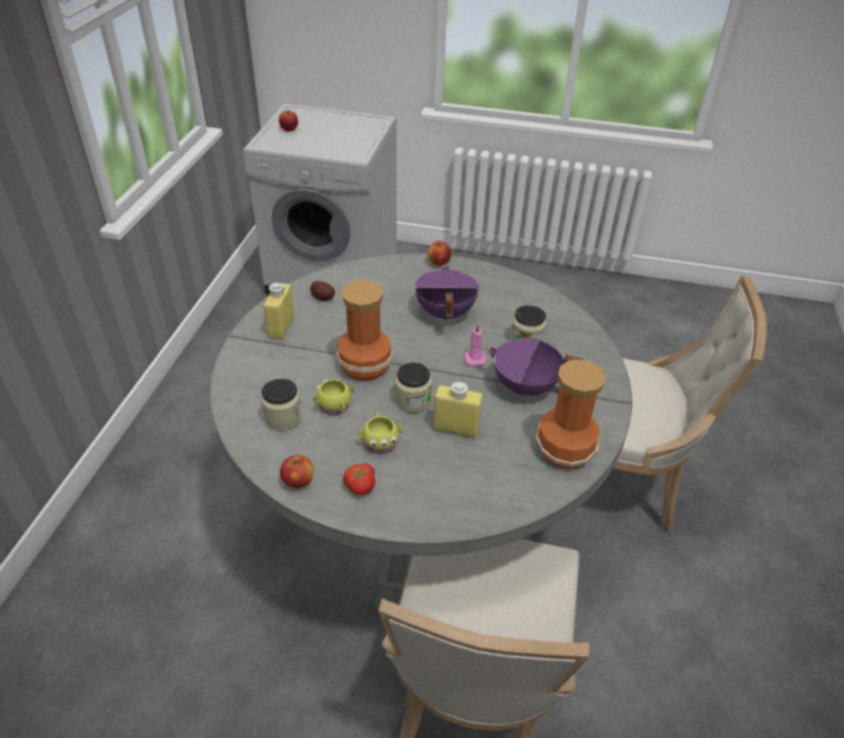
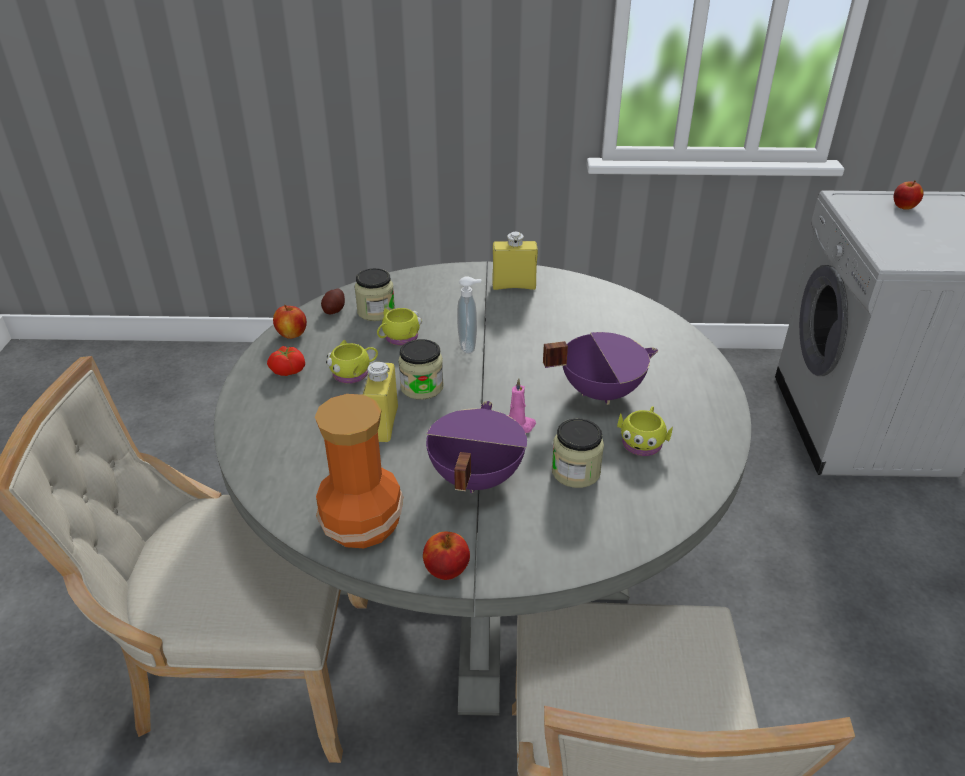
camera: 80 degrees right, 5 degrees down
potato [310,281,335,301] -> potato moved to [321,288,345,314]
vase [336,280,393,381] -> soap dispenser [457,276,481,354]
apple [428,240,451,266] -> apple moved to [423,532,470,580]
none -> yellow mug [617,406,673,456]

